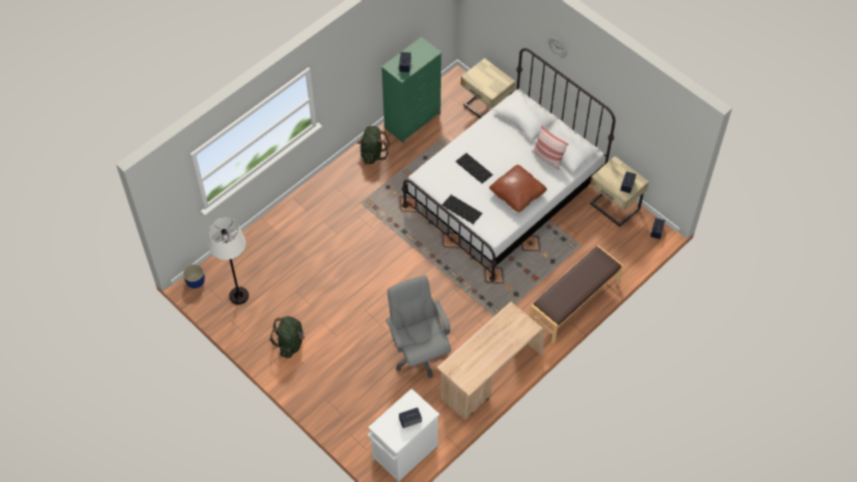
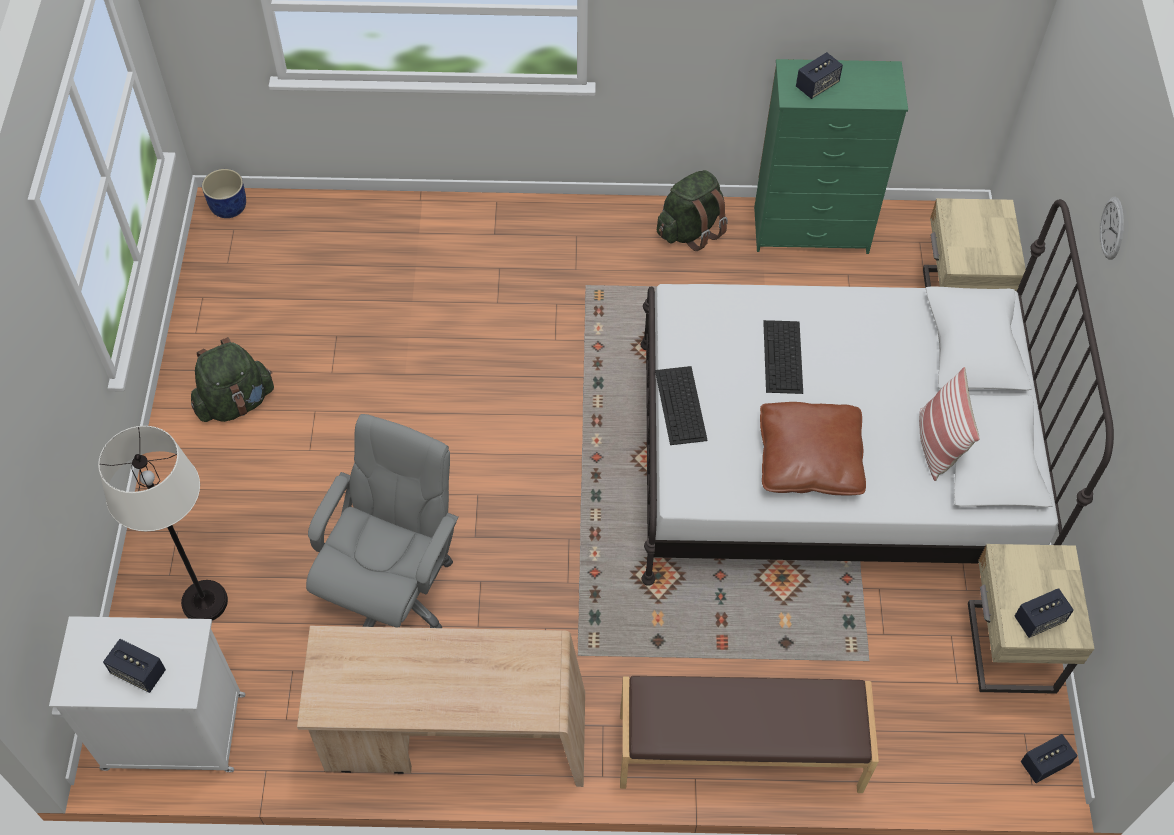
camera: 45 degrees right, 0 degrees up
white floor lamp [208,218,249,305] -> white floor lamp moved to [98,426,228,621]

